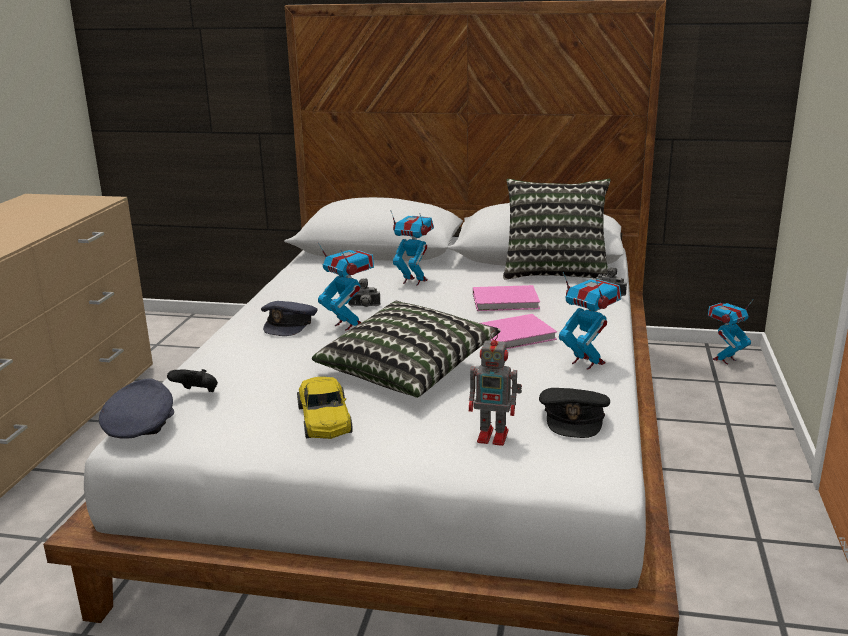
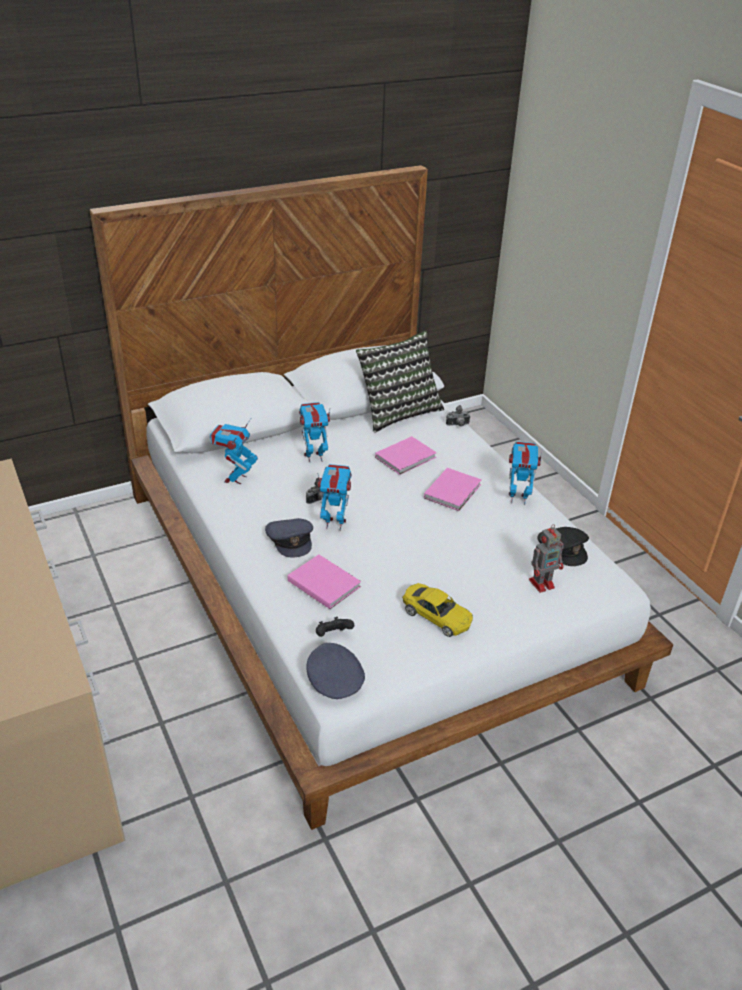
camera: 40 degrees left, 15 degrees up
pillow [312,301,501,398] -> none
toy robot [708,300,753,364] -> toy robot moved to [210,418,258,484]
none -> pink book [288,554,361,609]

